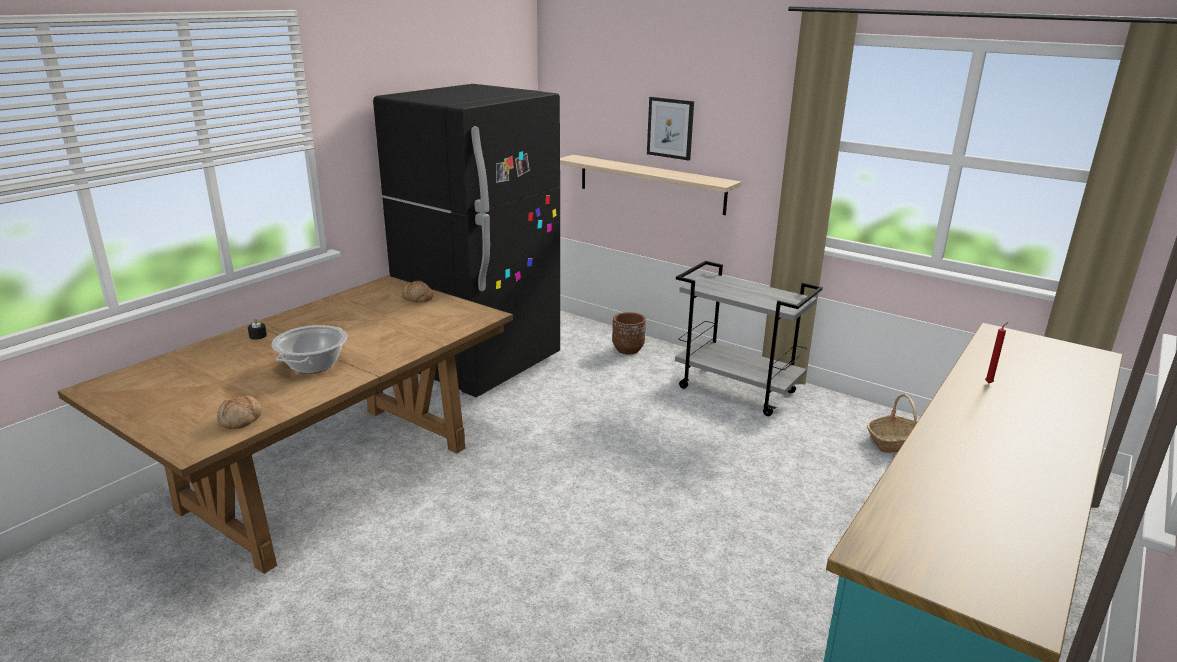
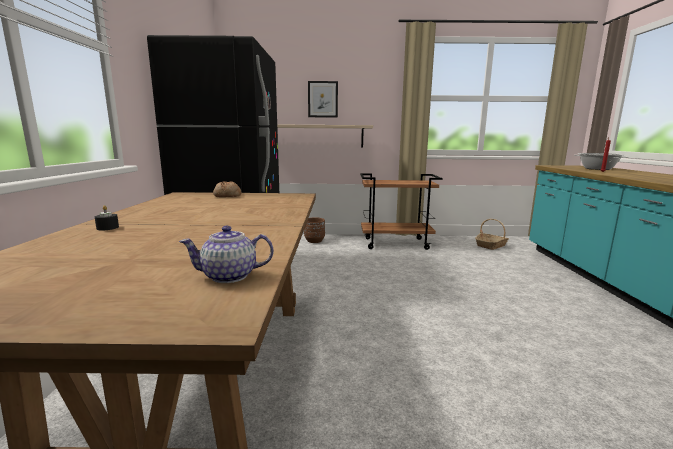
camera: 35 degrees left, 10 degrees down
bread [217,395,262,429] -> teapot [179,226,274,283]
cooking pot [272,325,347,374] -> cooking pot moved to [574,153,629,170]
grey cart [675,261,823,416] -> brown cart [360,173,442,250]

